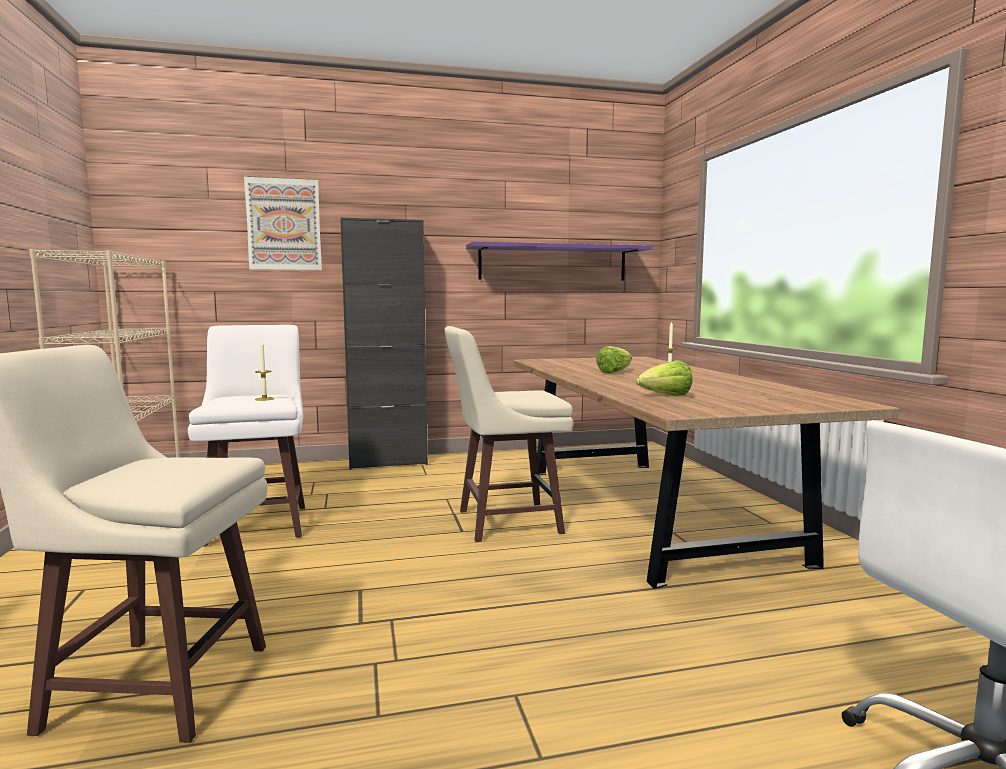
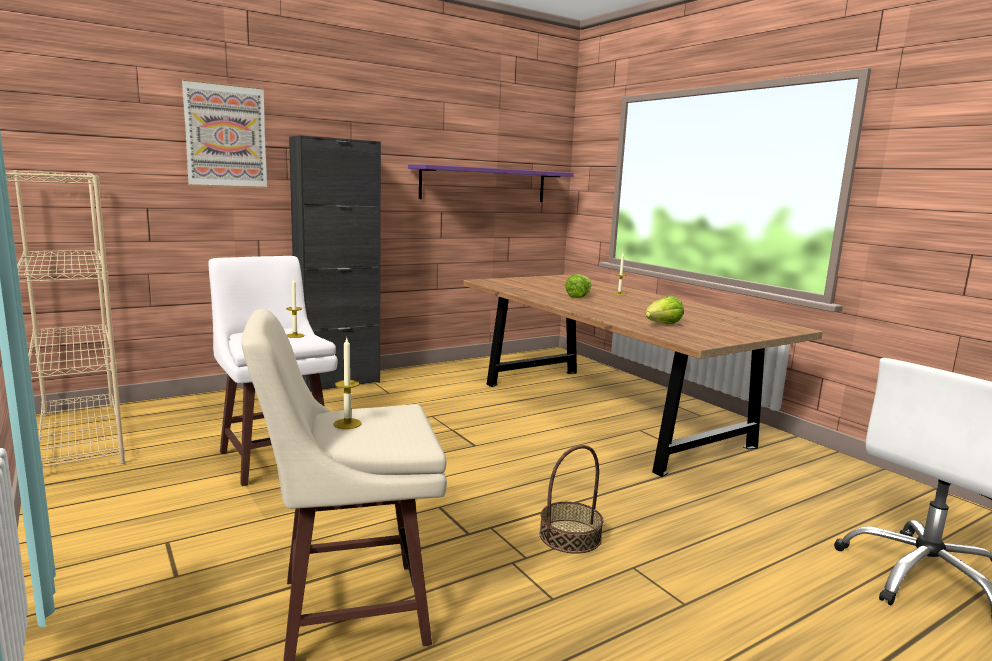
camera: 20 degrees left, 5 degrees up
beige stool [445,326,573,542] -> none
none -> candle [333,338,362,429]
none -> basket [539,445,603,554]

